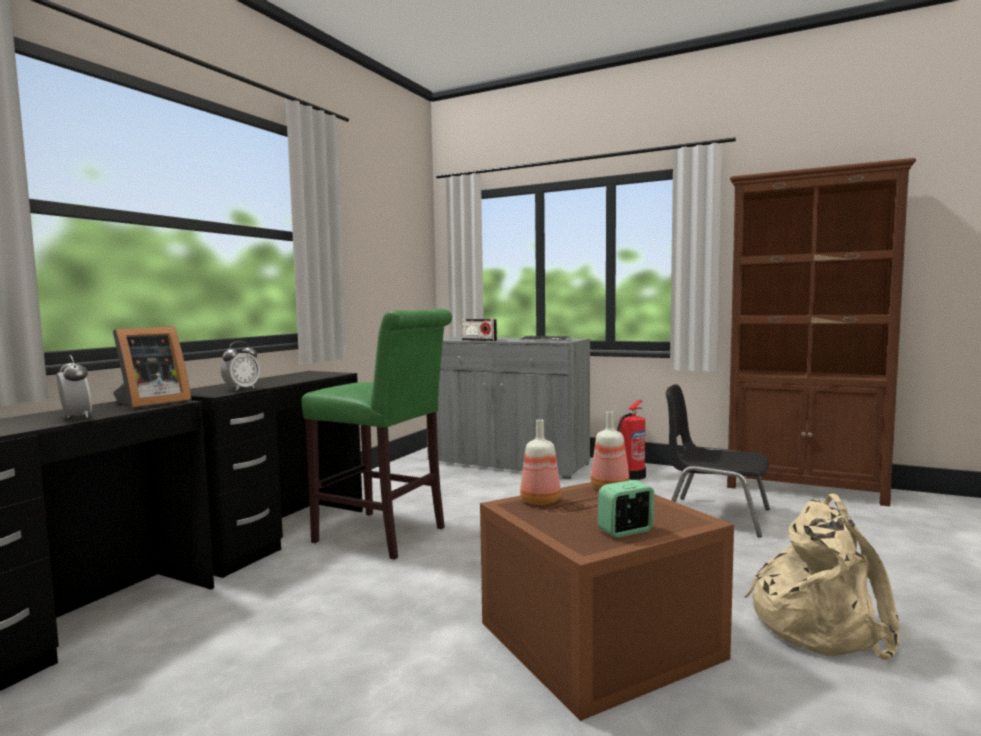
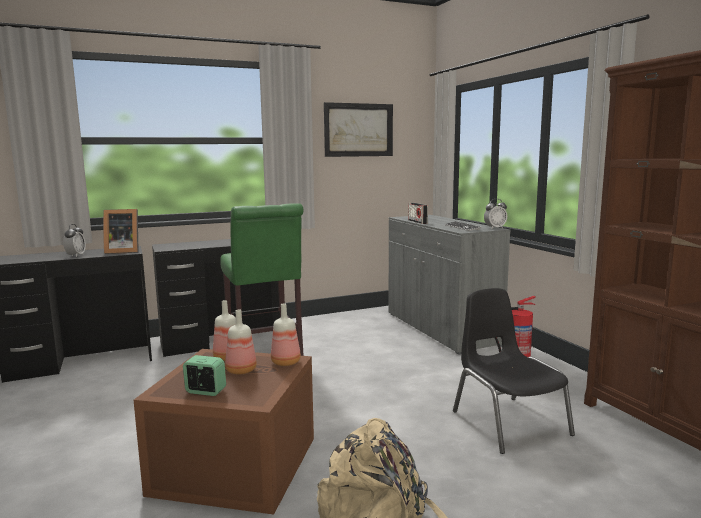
camera: 40 degrees right, 5 degrees up
alarm clock [221,341,260,391] -> alarm clock moved to [484,199,507,229]
none -> bottle [225,310,257,375]
none -> picture [324,102,393,157]

